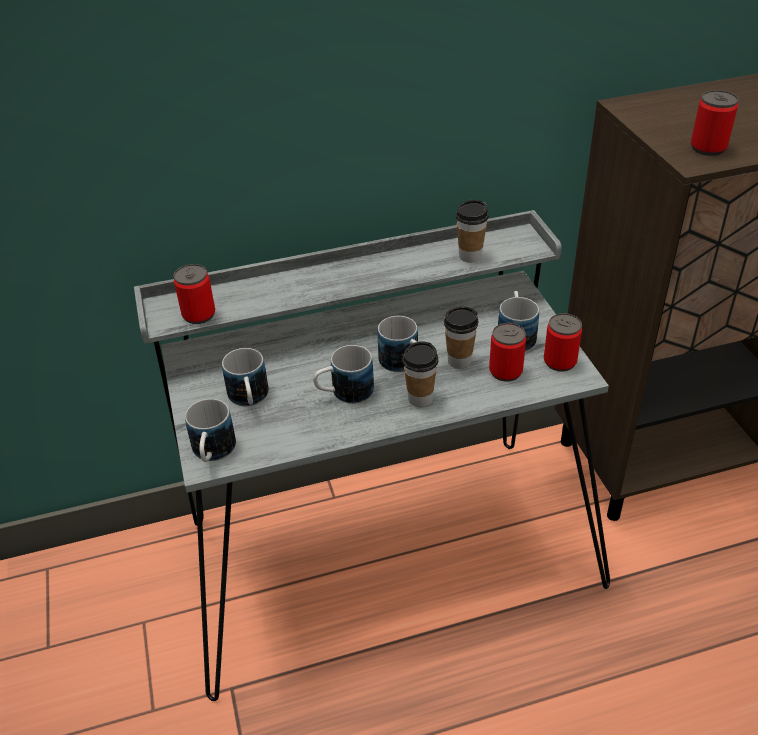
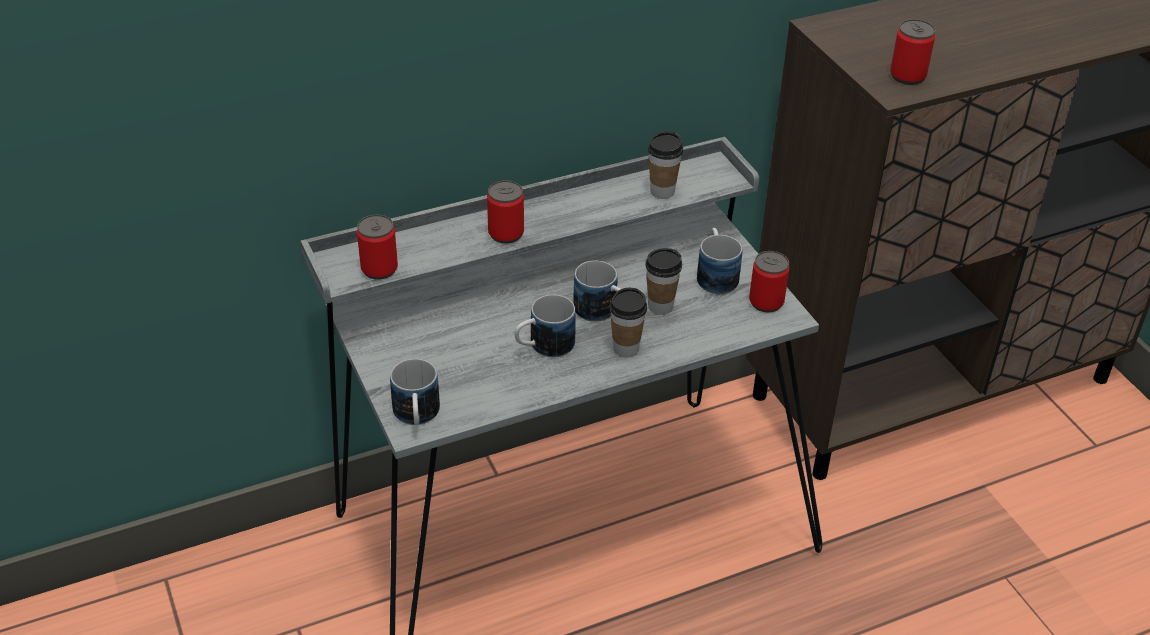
camera: 10 degrees left, 0 degrees up
mug [222,348,269,406] -> none
can [489,323,526,382] -> can moved to [487,180,524,244]

